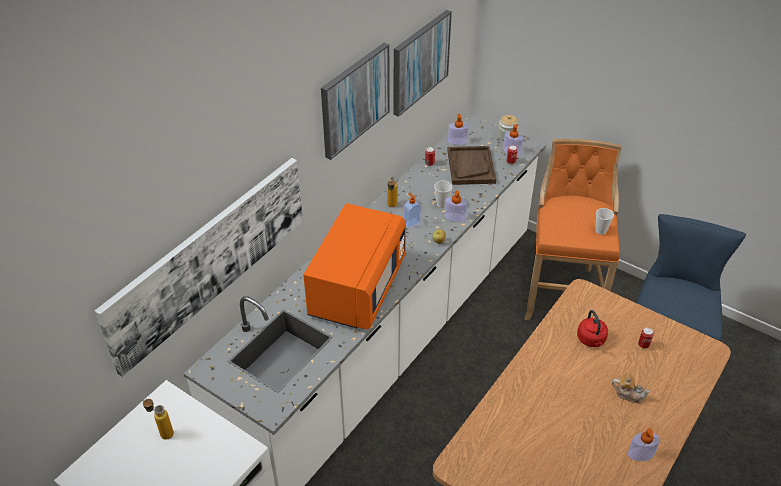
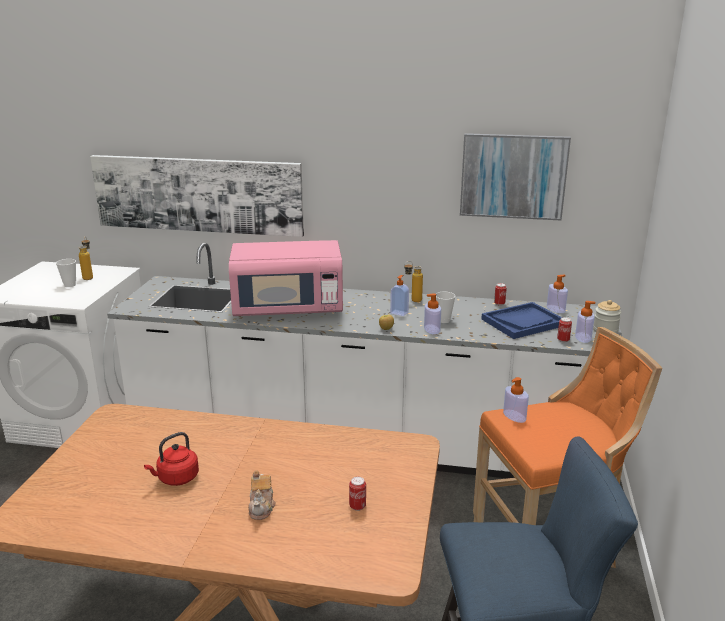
camera: 65 degrees right, 20 degrees down
orange microwave [303,203,406,329] -> pink microwave [229,240,343,316]
picture [321,43,389,160] -> none
brown tray [447,146,496,185] -> blue tray [481,302,562,339]
red kettle [577,310,608,347] -> red kettle moved to [144,432,199,486]
cup [595,208,614,235] -> cup moved to [56,259,76,287]
soap dispenser [628,428,660,461] -> soap dispenser moved to [503,377,529,423]

